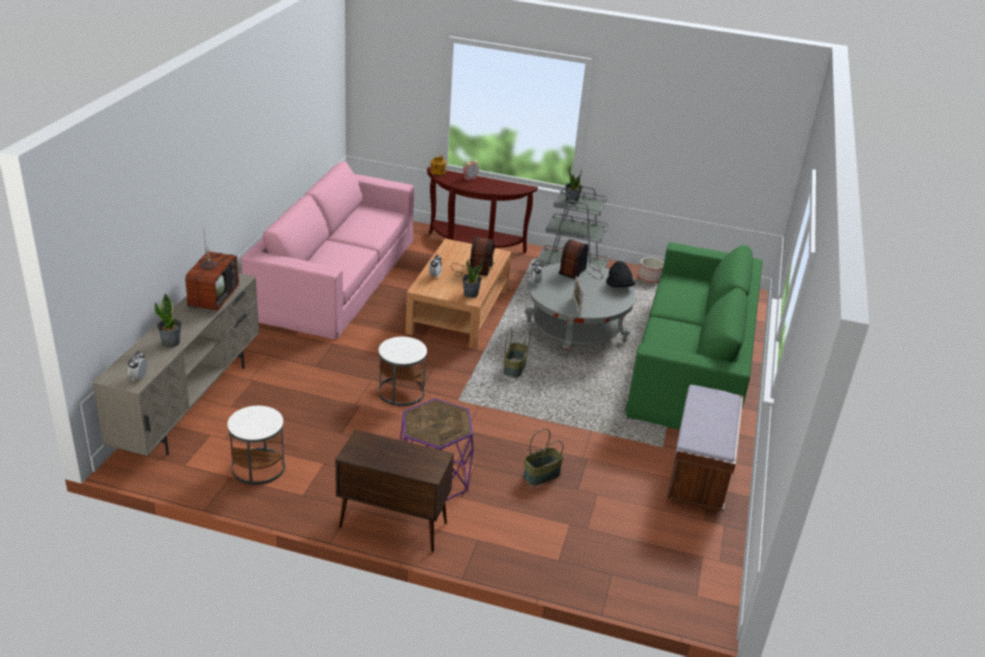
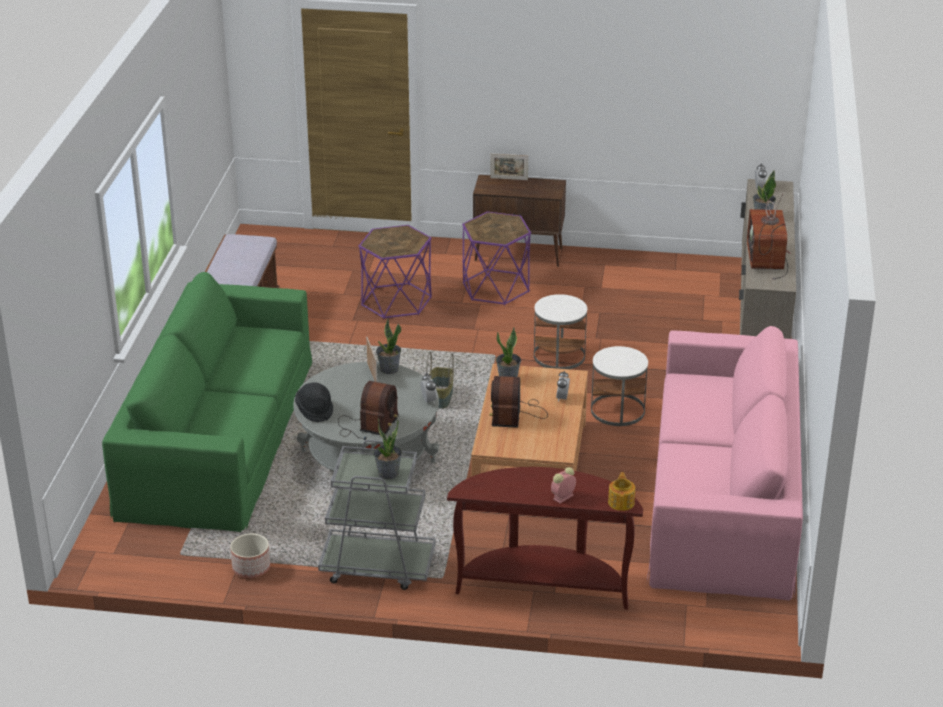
camera: 175 degrees right, 0 degrees up
white side table [227,406,285,485] -> white side table moved to [591,346,648,426]
basket [523,429,564,486] -> purple side table [359,225,432,319]
none -> potted plant [376,319,401,374]
none -> picture frame [490,153,528,180]

